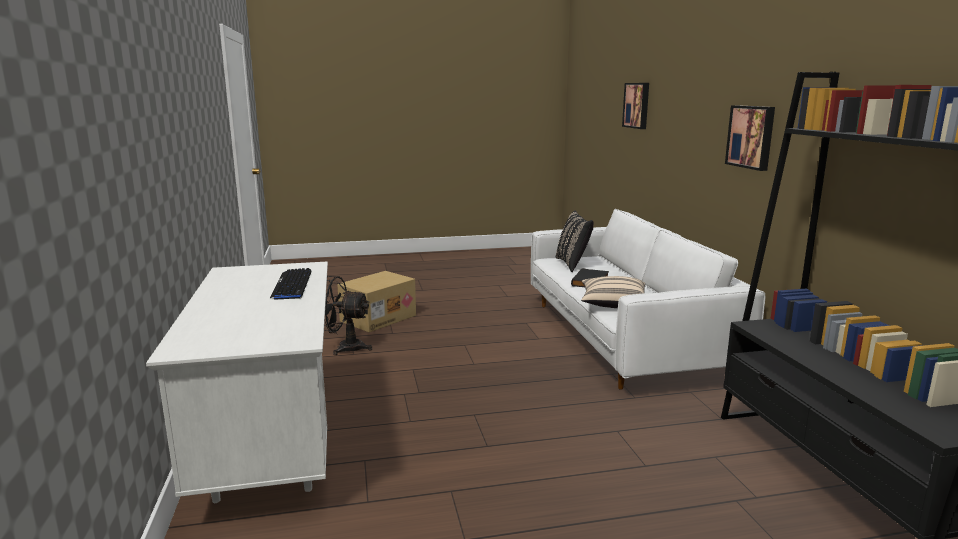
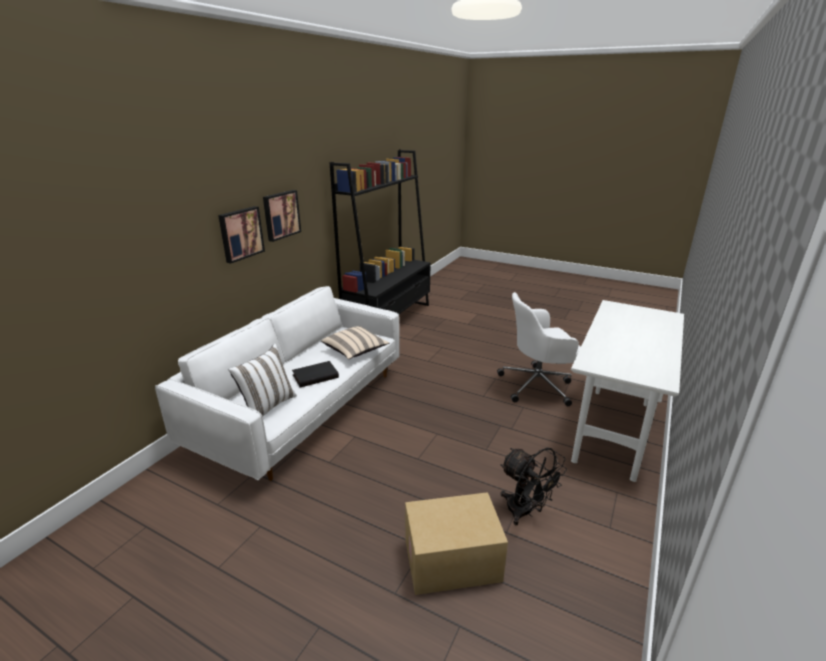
camera: 140 degrees left, 10 degrees up
keyboard [270,268,312,300] -> none
black pillow [556,210,593,272] -> white pillow [228,344,297,417]
picture [622,83,649,129] -> picture moved to [218,206,265,264]
none -> white office chair [497,292,581,406]

